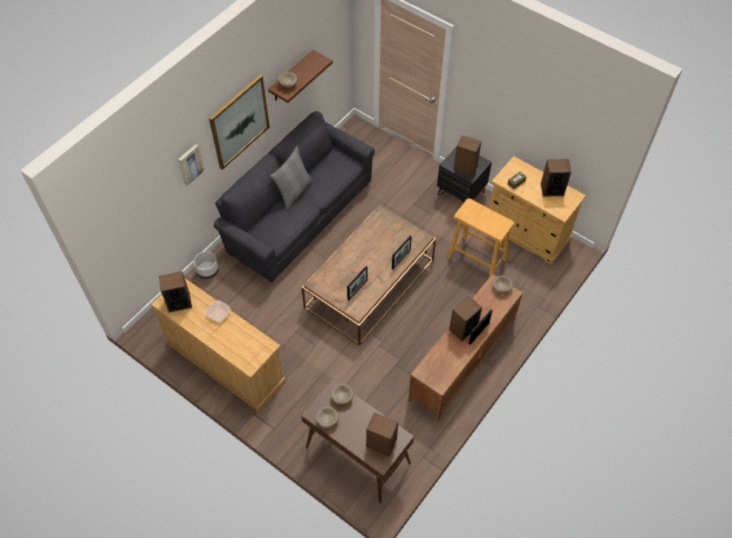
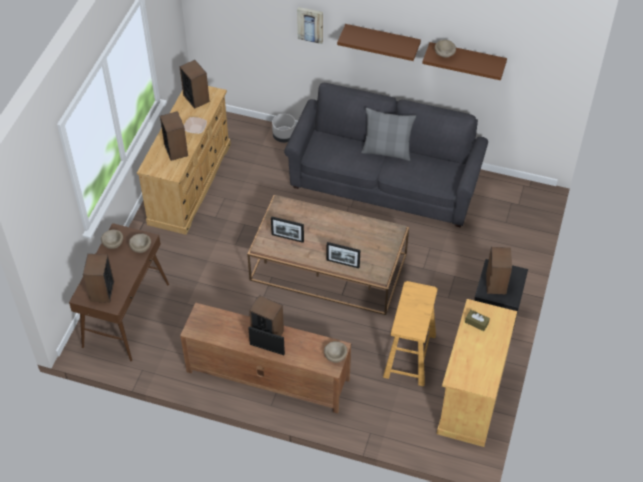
camera: 70 degrees right, 5 degrees down
picture [209,75,270,170] -> brown shelf [337,24,421,61]
speaker [541,159,571,196] -> speaker moved to [160,111,188,161]

